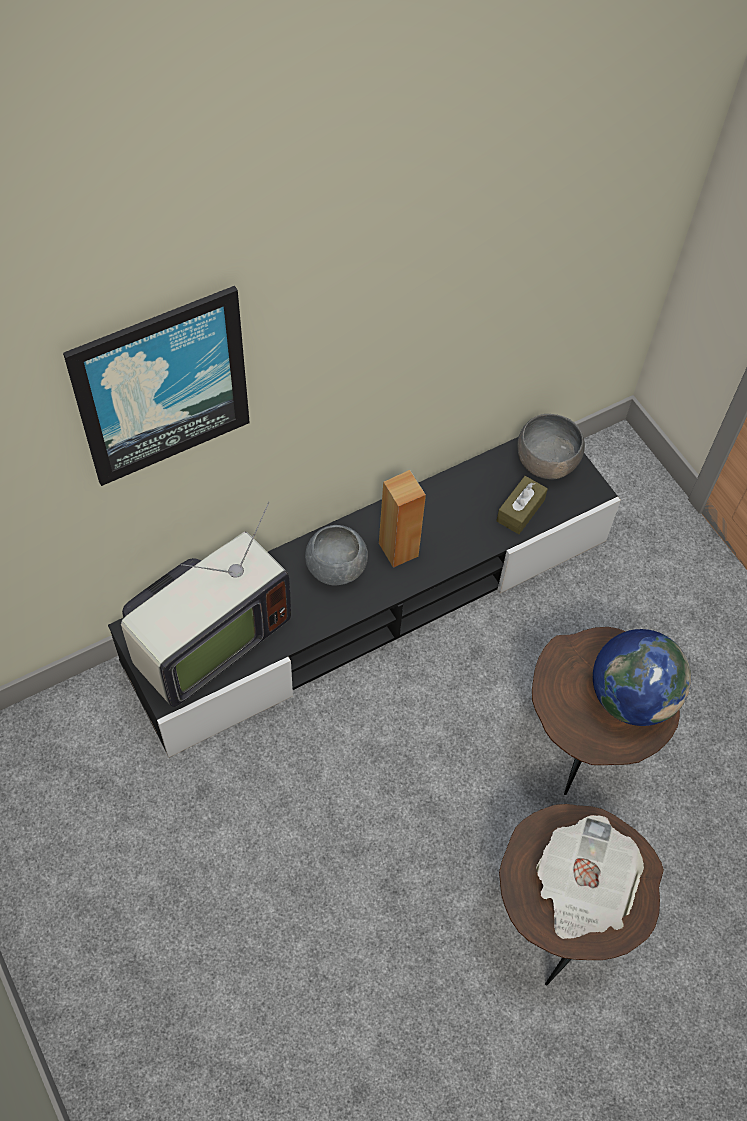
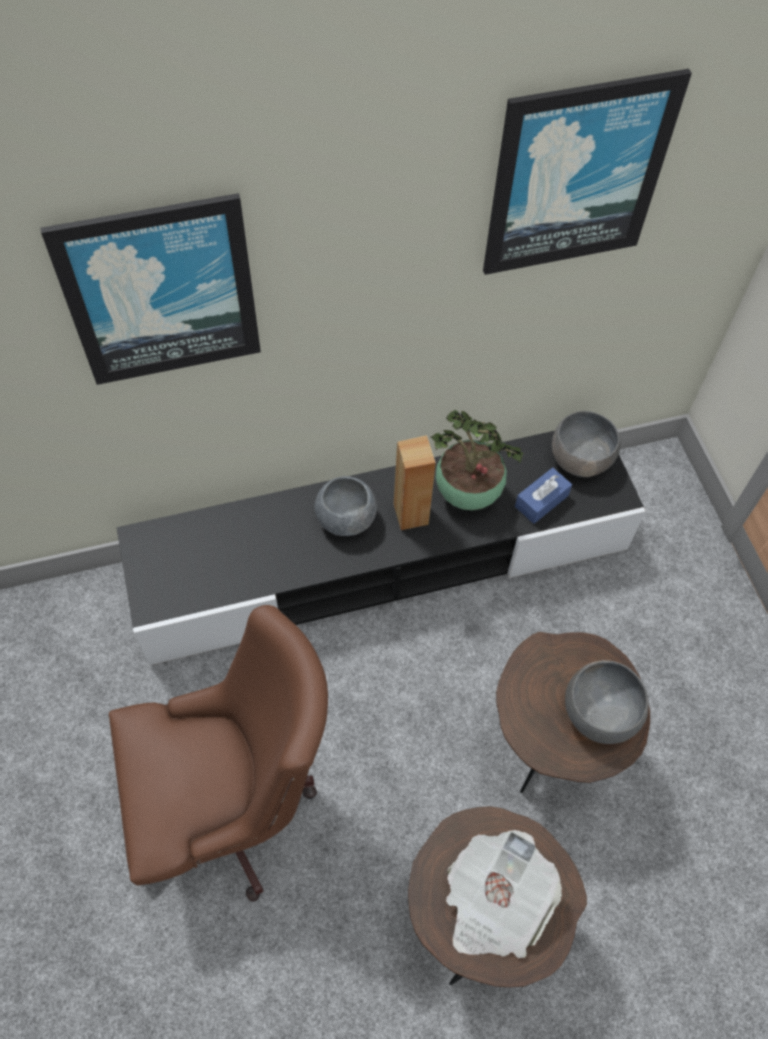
camera: 15 degrees right, 0 degrees up
television [121,502,291,707] -> none
brown tissue box [496,476,548,534] -> blue tissue box [515,468,572,524]
globe [593,629,691,726] -> grey bowl [565,660,649,744]
none -> brown office chair [109,605,328,902]
none -> potted plant [431,410,525,511]
none -> picture [483,69,692,275]

